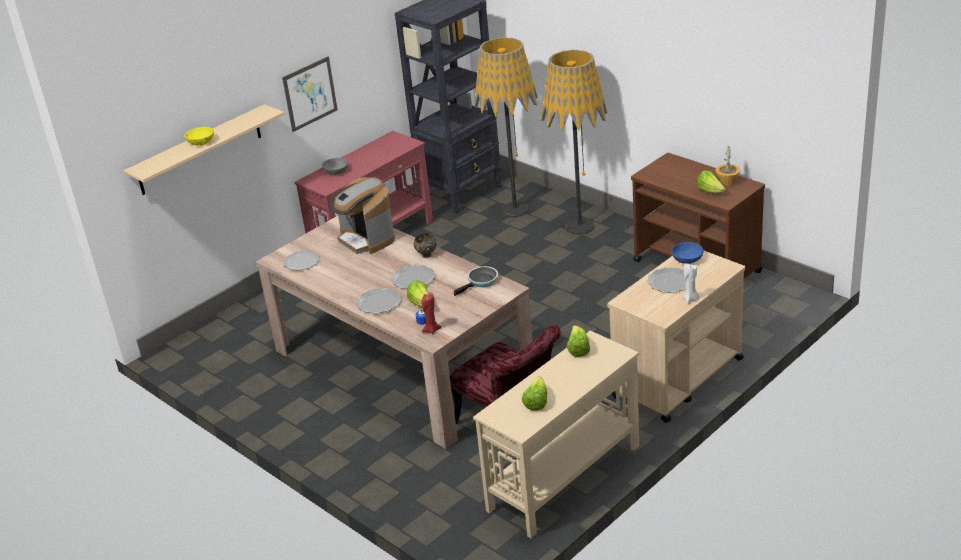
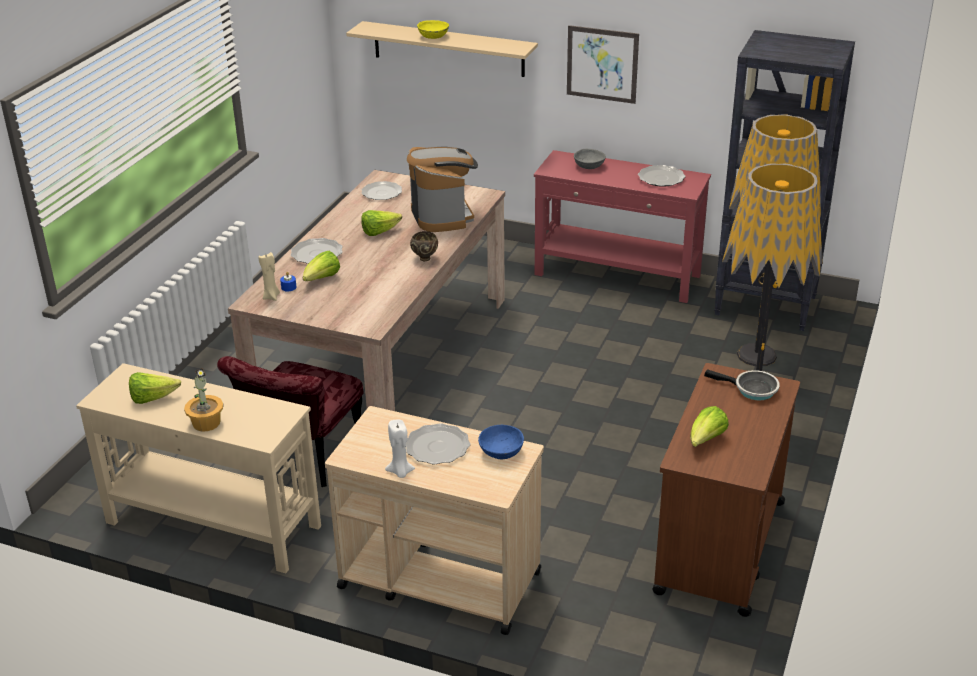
camera: 65 degrees right, 0 degrees up
coffee machine [330,177,395,254] -> coffee machine turned 135 degrees clockwise [407,147,478,232]
plate [391,265,435,289] -> plate moved to [638,165,685,187]
red candle [421,294,442,334] -> beige candle [259,252,280,301]
frying pan [454,266,498,296] -> frying pan moved to [704,369,780,400]
lettuce [567,326,590,357] -> lettuce moved to [361,210,402,236]
potted plant [716,144,741,186] -> potted plant moved to [184,368,224,432]

